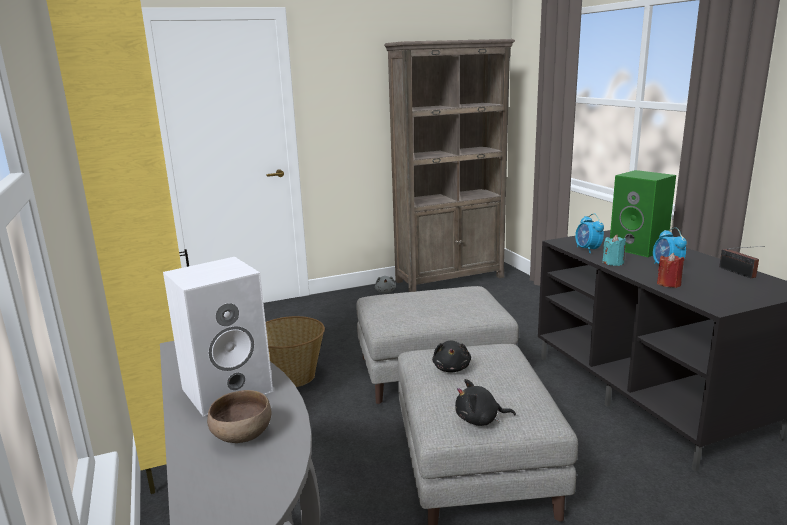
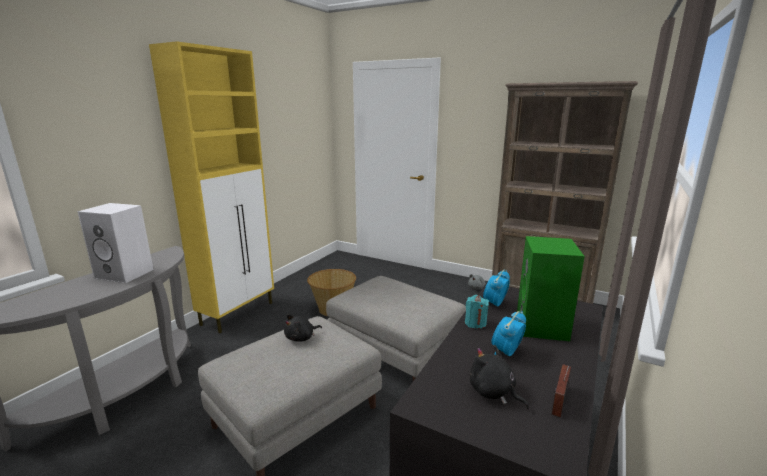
camera: 50 degrees right, 0 degrees up
brown bowl [207,390,272,443] -> none
black plush toy [455,379,516,426] -> black plush toy moved to [469,345,529,410]
red candle [657,253,684,288] -> none

